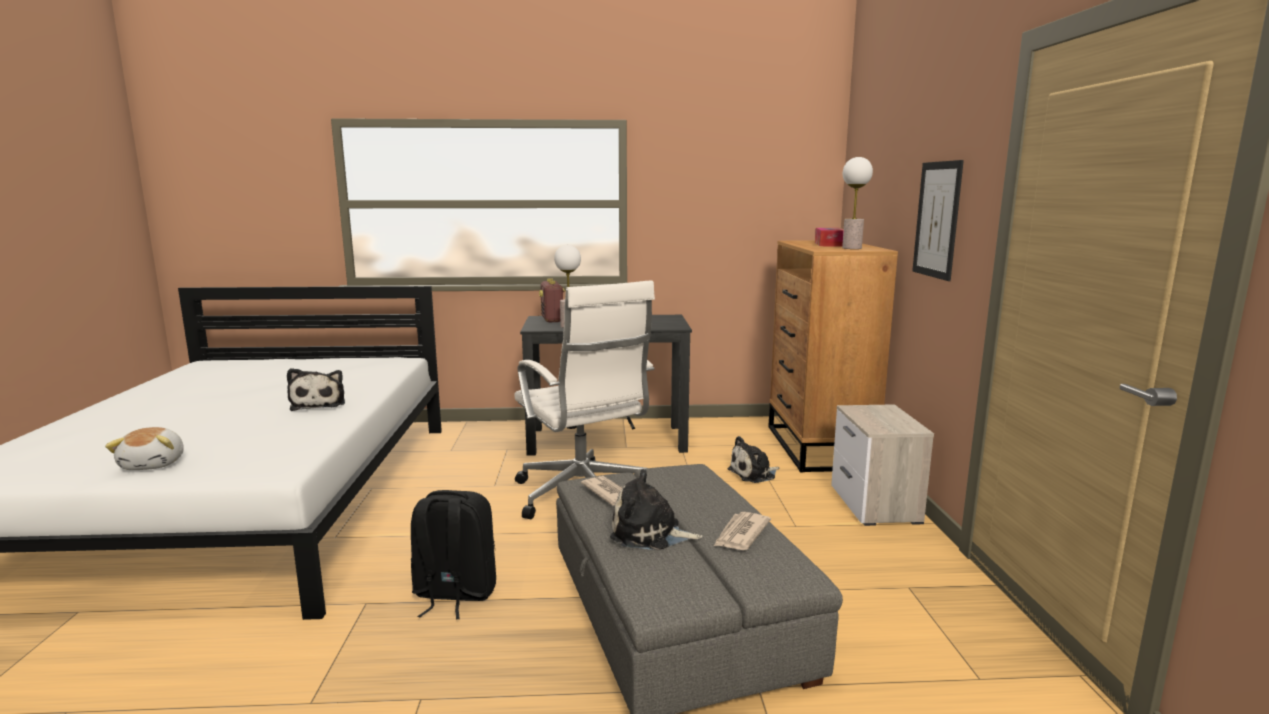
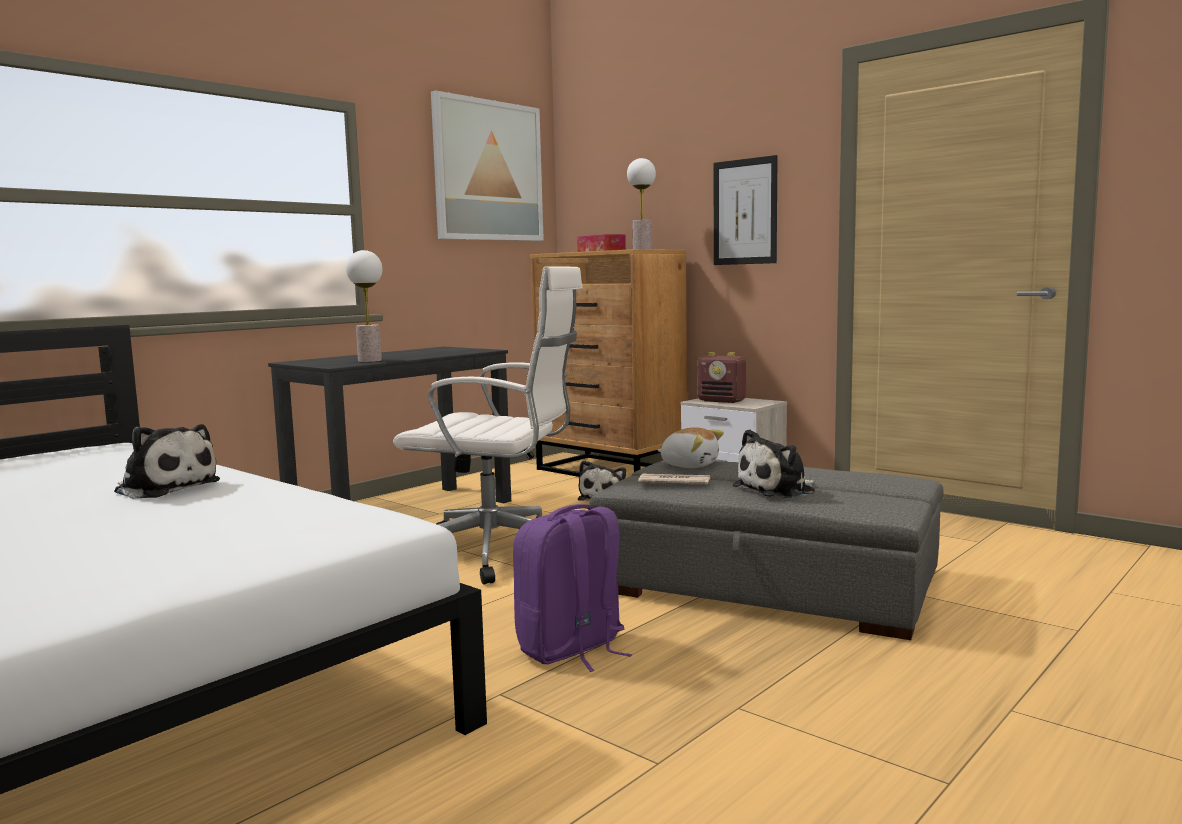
camera: 45 degrees left, 5 degrees down
plush toy [105,427,184,470] -> plush toy moved to [657,427,724,468]
black backpack [411,490,496,620] -> purple backpack [513,504,632,672]
radio [539,278,565,323] -> radio moved to [697,352,746,403]
newspaper [714,512,771,550] -> none
none -> picture [431,90,544,241]

